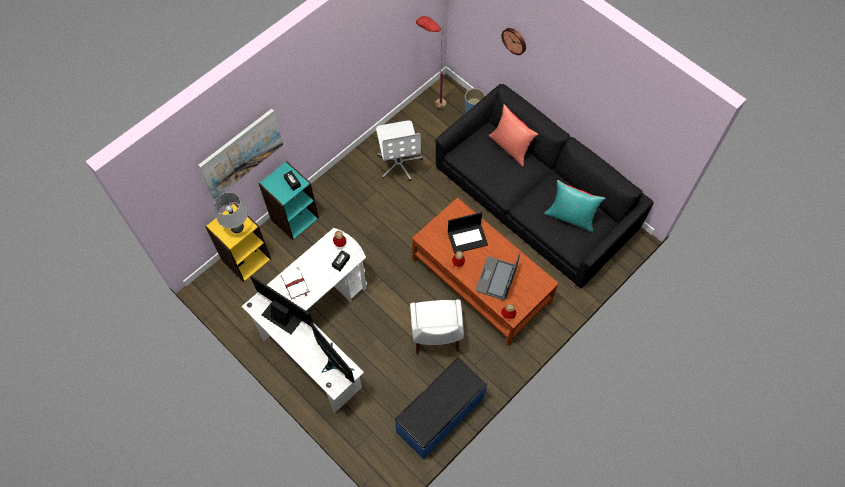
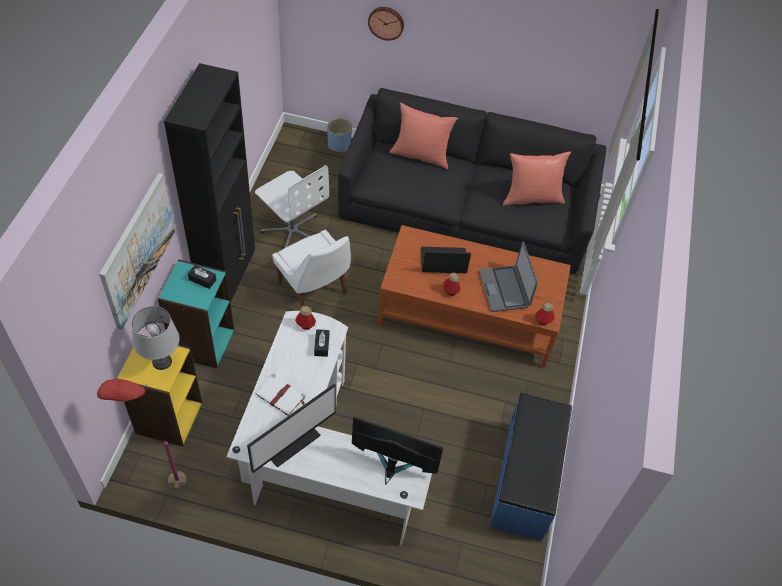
camera: 35 degrees left, 10 degrees down
monitor [250,275,314,334] -> monitor turned 135 degrees clockwise [247,384,336,473]
white chair [410,300,464,354] -> white chair moved to [272,230,351,307]
red floor lamp [416,16,446,109] -> red floor lamp moved to [97,379,187,489]
laptop [448,212,488,254] -> laptop turned 135 degrees counterclockwise [421,247,471,273]
turquoise pillow [544,180,606,233] -> red pillow [503,151,571,206]
none -> black cabinet [164,63,255,303]

